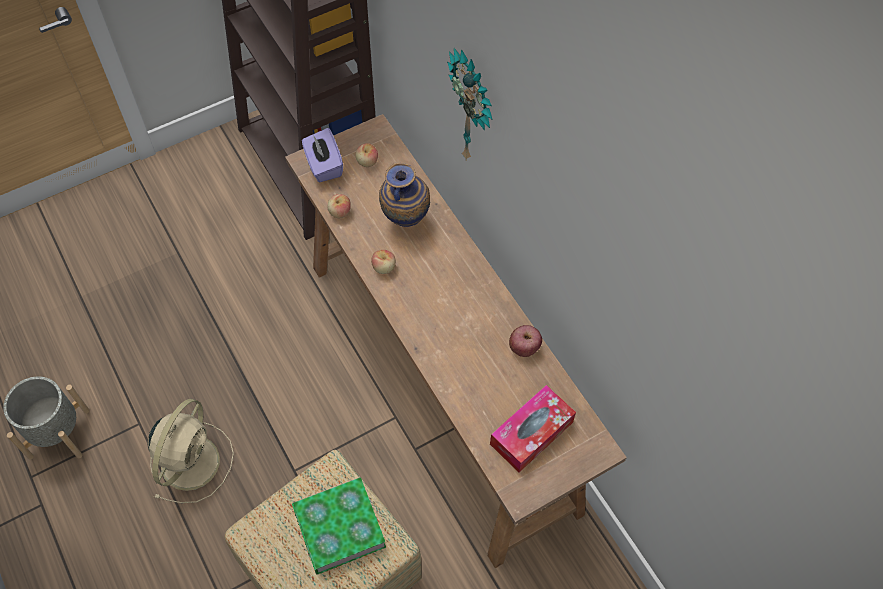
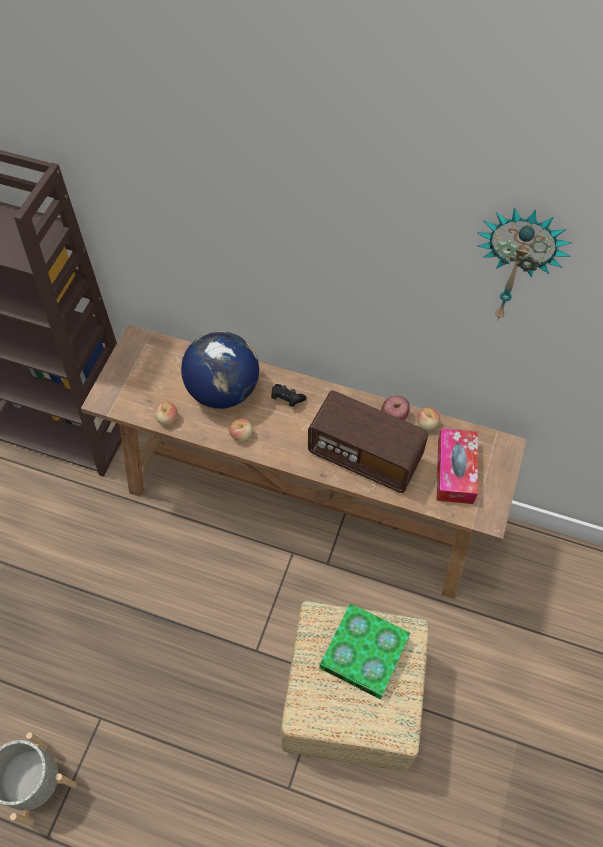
camera: 40 degrees left, 0 degrees up
beige fan [147,399,234,503] -> none
purple tissue box [302,128,343,182] -> none
apple [355,143,378,167] -> apple moved to [417,407,440,431]
vase [379,162,430,227] -> globe [181,331,259,409]
wall clock [447,48,493,161] -> wall clock moved to [477,208,573,320]
none -> black game controller [271,384,306,407]
none -> radio [308,391,428,493]

